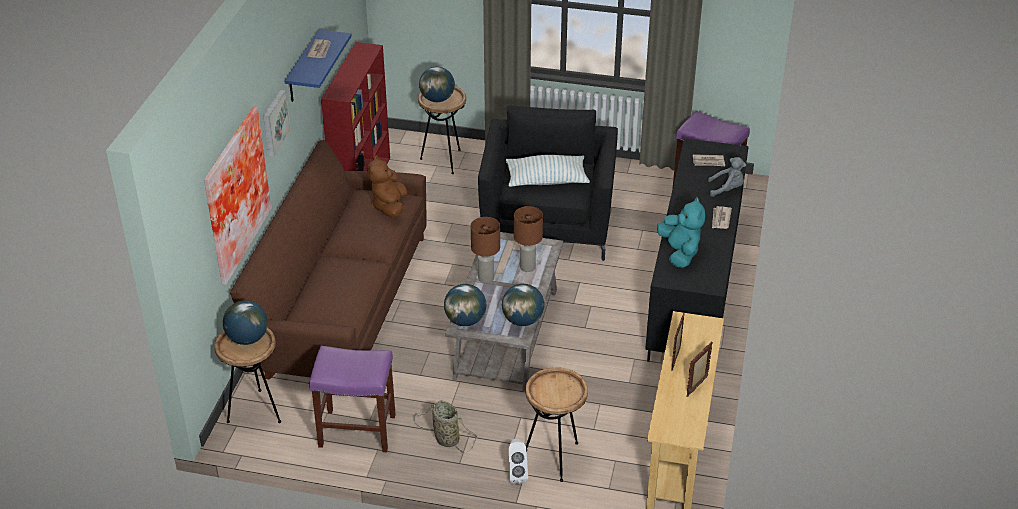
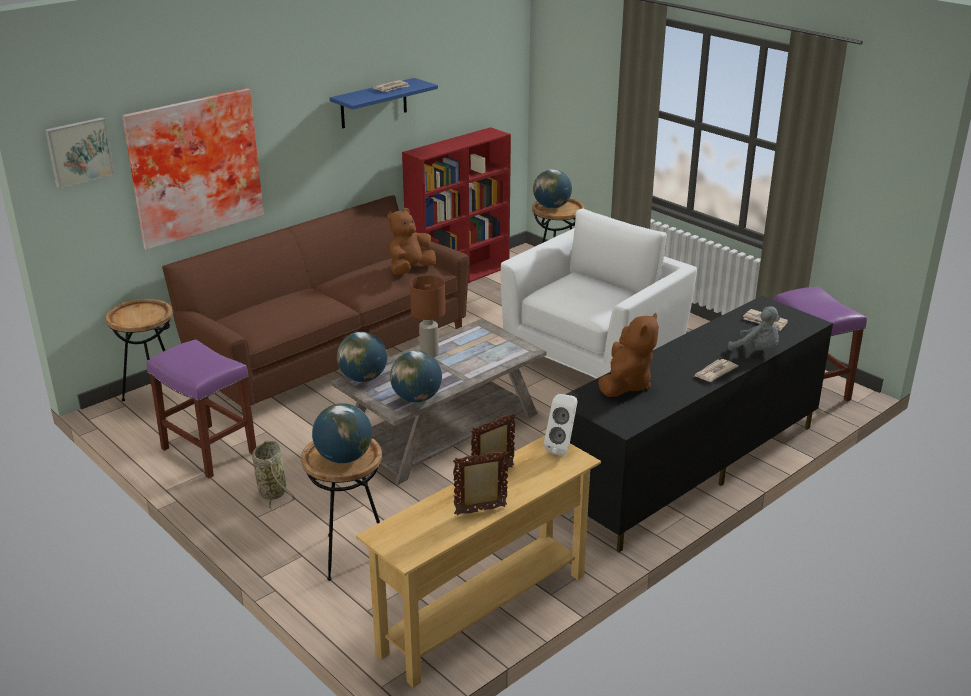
camera: 35 degrees right, 10 degrees down
globe [223,300,268,345] -> globe moved to [312,403,372,463]
picture [263,90,291,157] -> picture moved to [45,117,115,188]
black armchair [478,105,618,261] -> white armchair [501,208,697,379]
pillow [506,155,590,187] -> none
white speaker [509,439,528,484] -> white speaker moved to [544,394,577,456]
brown table lamp [514,206,543,272] -> none
turquoise plush toy [657,197,705,268] -> brown plush toy [598,313,659,397]

